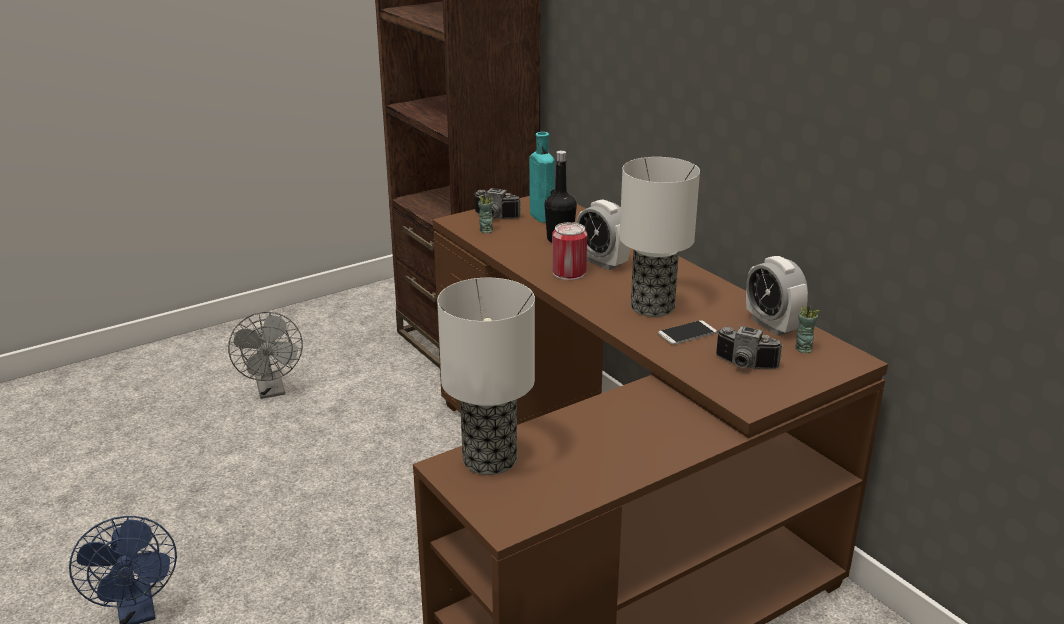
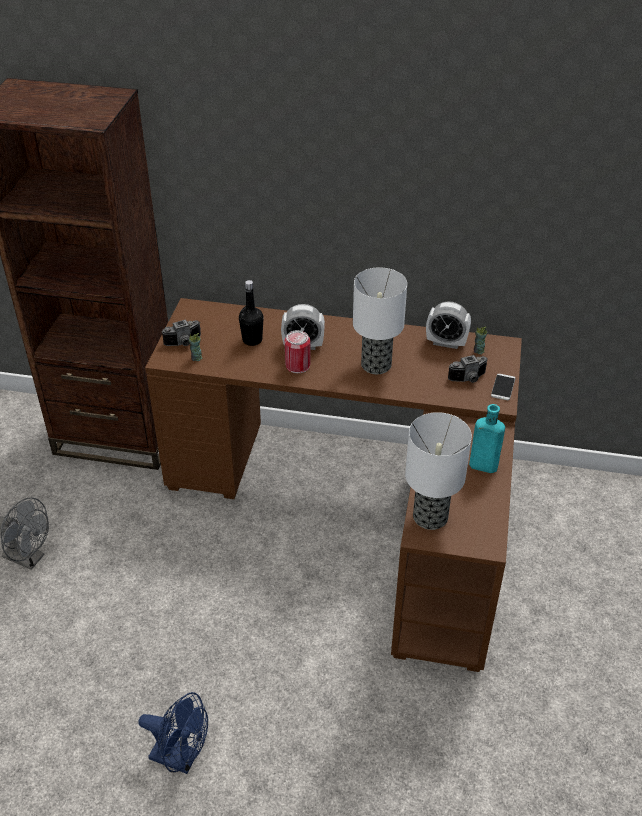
camera: 45 degrees left, 15 degrees up
turquoise bottle [529,132,555,223] -> turquoise bottle moved to [469,404,505,473]
phone [658,320,717,345] -> phone moved to [491,374,515,400]

